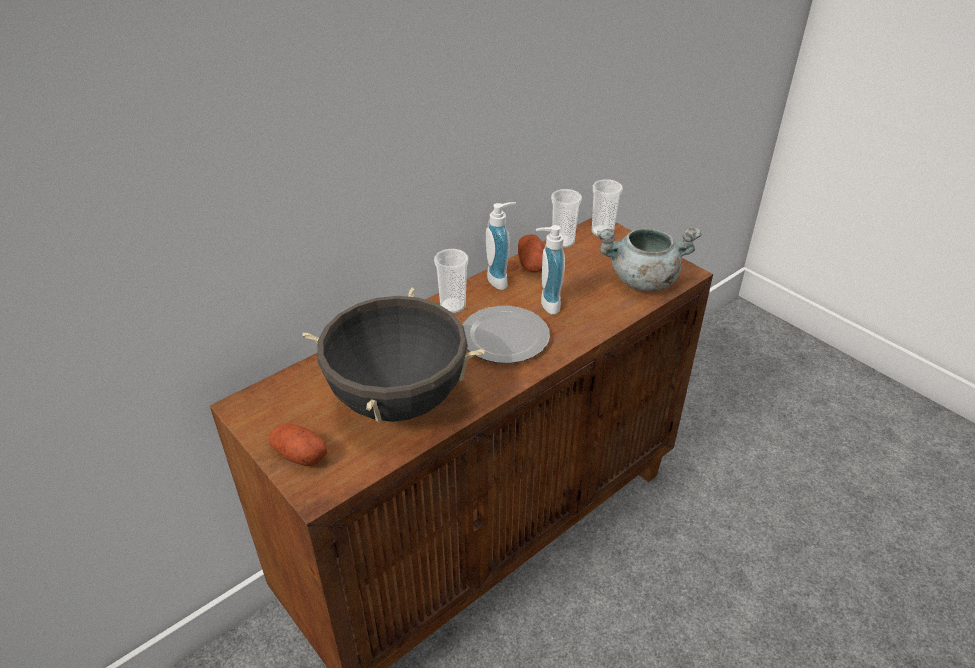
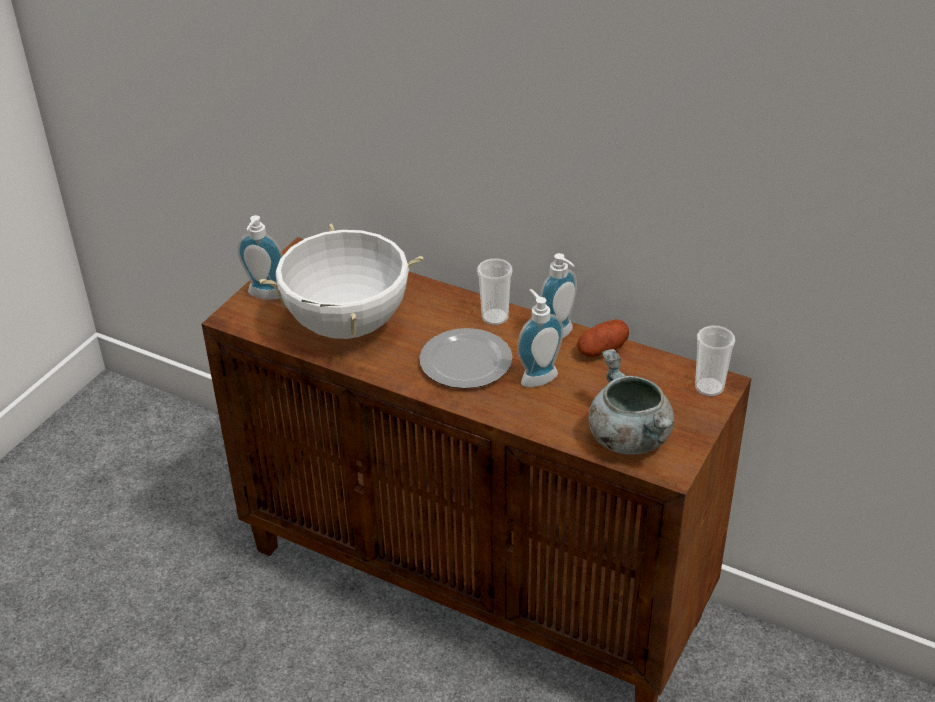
camera: 70 degrees right, 0 degrees up
potato [268,423,327,466] -> soap dispenser [237,215,283,300]
black cooking pot [302,288,485,423] -> white cooking pot [259,224,423,339]
cup [551,189,582,248] -> none

